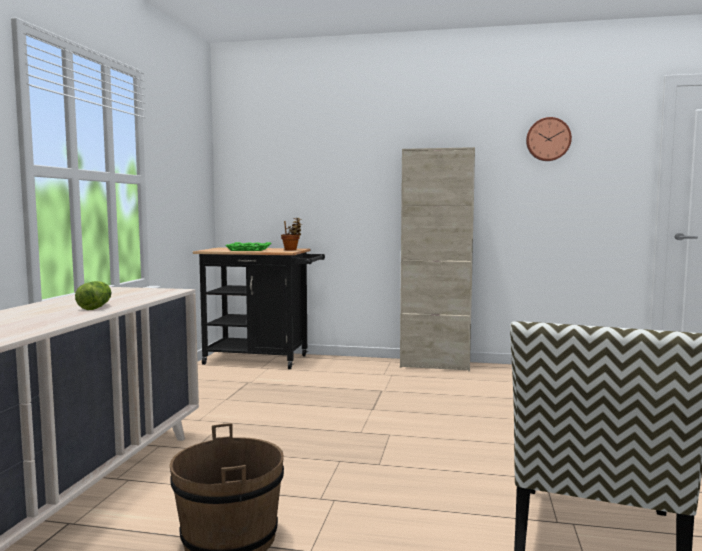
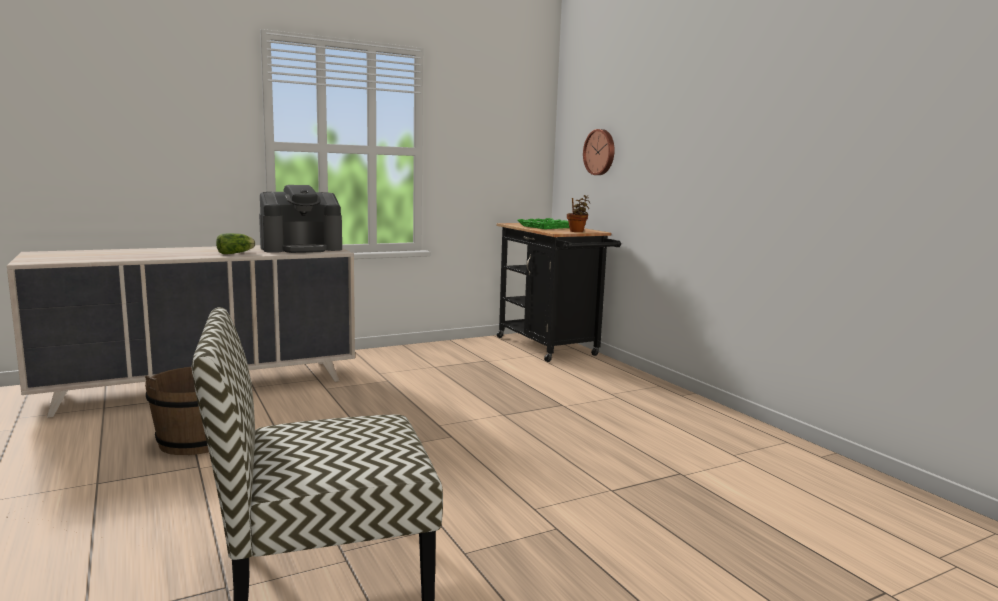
camera: 50 degrees right, 5 degrees up
beige cabinet [400,147,475,371] -> none
wall clock [526,117,572,161] -> wall clock moved to [583,129,615,175]
none -> coffee machine [259,185,342,253]

